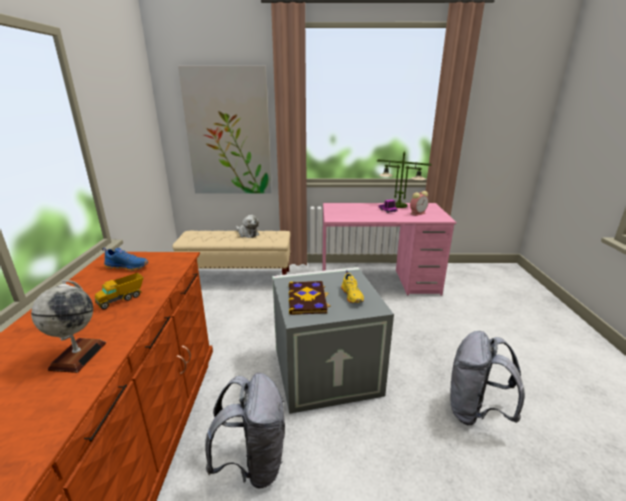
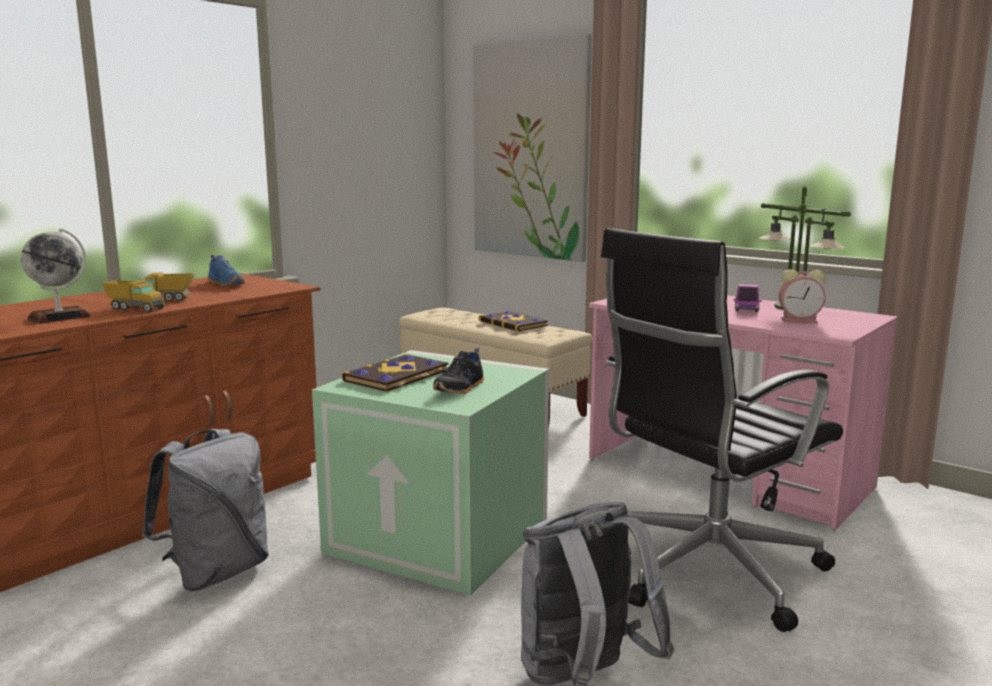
camera: 40 degrees right, 10 degrees down
plush toy [235,215,259,238] -> book [479,311,548,332]
grey storage box [272,267,394,414] -> green storage box [312,350,549,595]
yellow shoe [341,270,364,303] -> black shoe [433,348,484,394]
none -> toy truck [102,280,165,312]
none -> black office chair [601,228,843,632]

